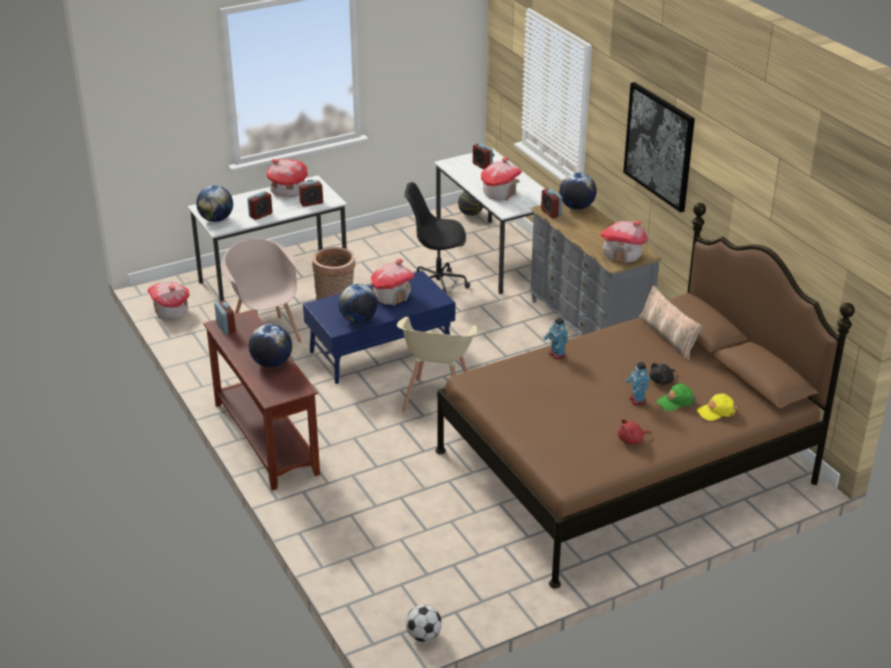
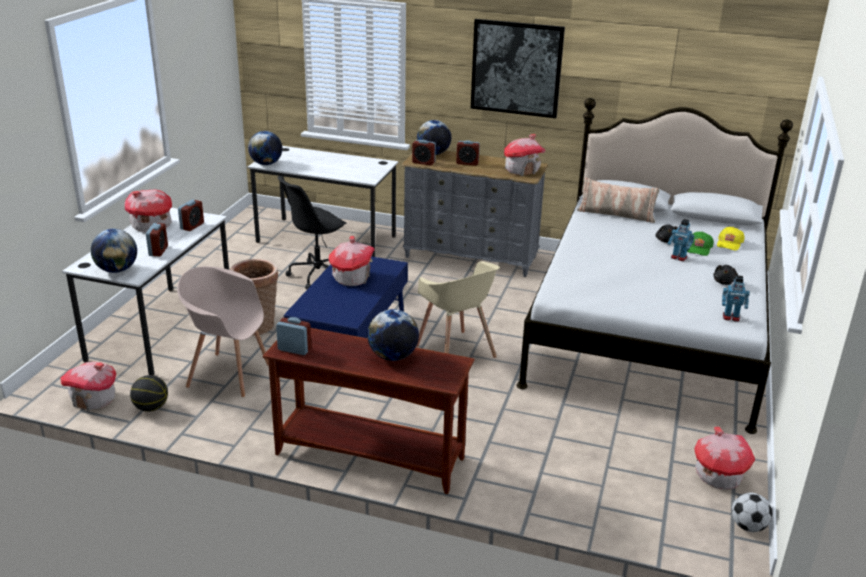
camera: 45 degrees left, 5 degrees down
globe [339,284,378,323] -> globe moved to [248,131,282,165]
brown bed [435,203,855,589] -> white bed [517,98,793,434]
basketball [458,192,483,216] -> basketball moved to [130,375,168,412]
alarm clock [473,143,493,170] -> alarm clock moved to [456,140,480,166]
toy house [481,157,522,200] -> toy house moved to [694,427,755,490]
toy robot [543,317,568,360] -> toy robot moved to [722,275,750,322]
red plush toy [618,419,650,444] -> black plush toy [713,265,738,285]

